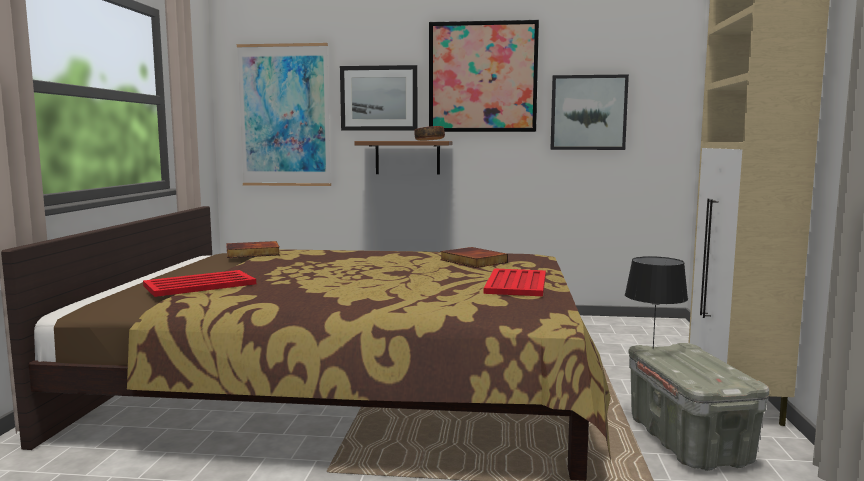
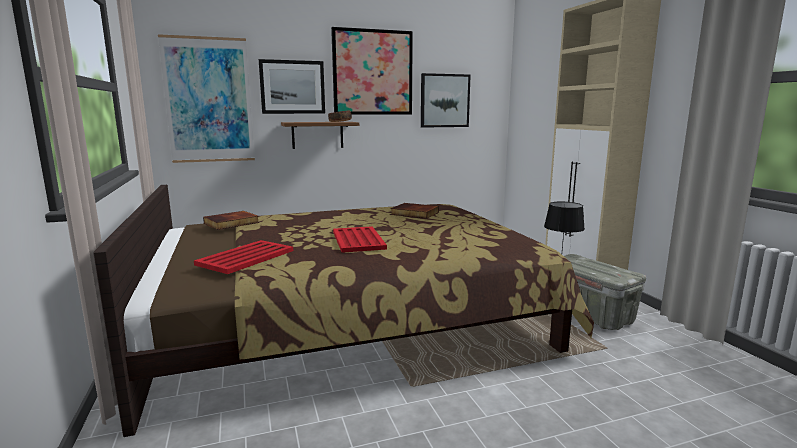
camera: 25 degrees left, 5 degrees up
red tray [484,268,546,296] -> red tray moved to [333,226,387,253]

